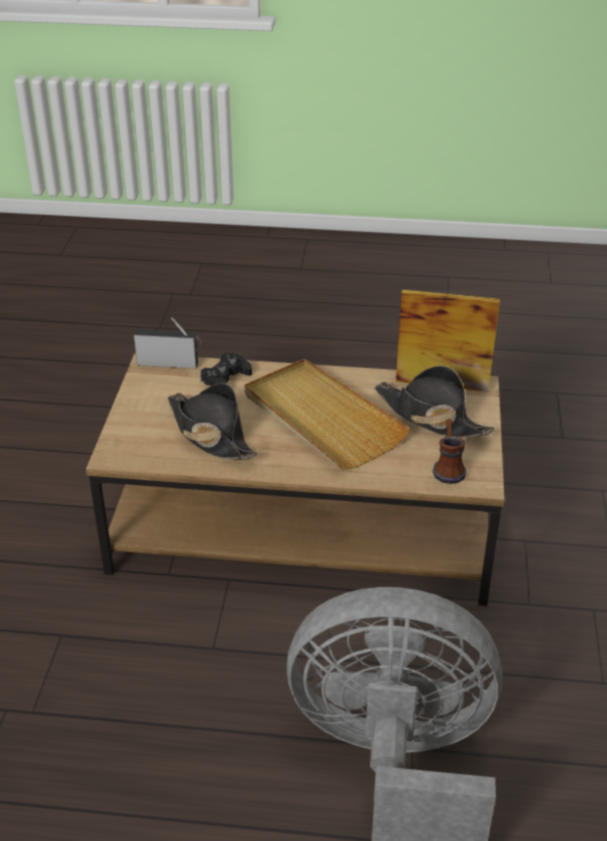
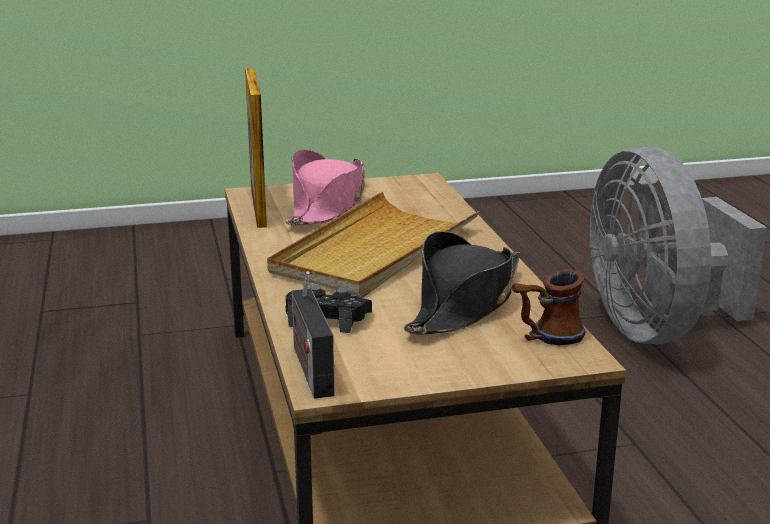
camera: 110 degrees left, 15 degrees down
black hat [375,366,495,438] -> pink hat [286,149,365,225]
mug [433,419,467,484] -> mug moved to [512,269,586,345]

